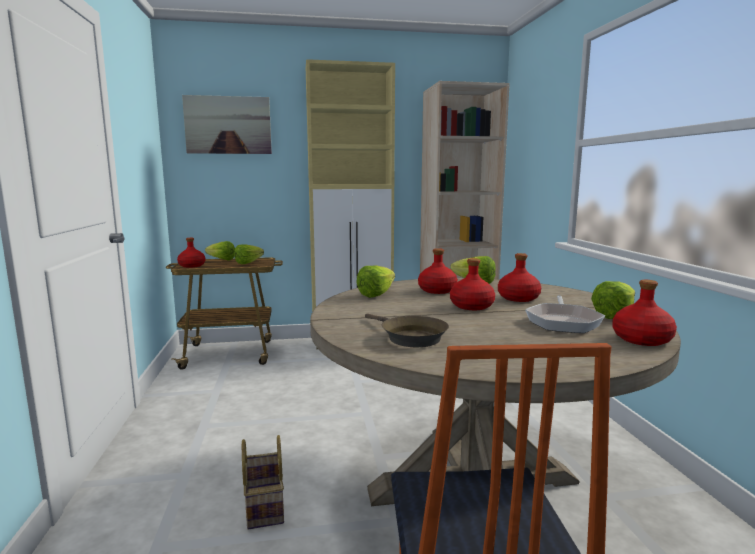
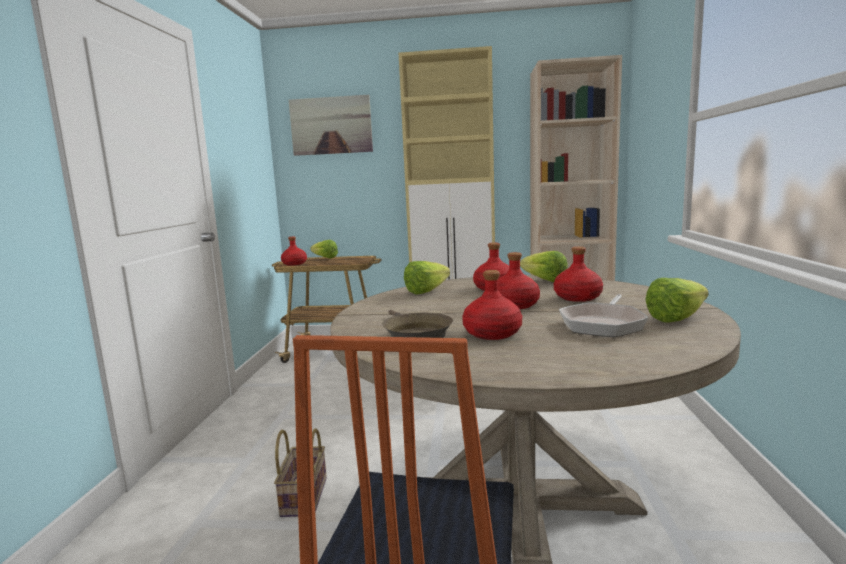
camera: 15 degrees right, 0 degrees up
lettuce [234,244,264,265] -> none
red bottle [612,280,677,346] -> red bottle moved to [462,270,522,340]

